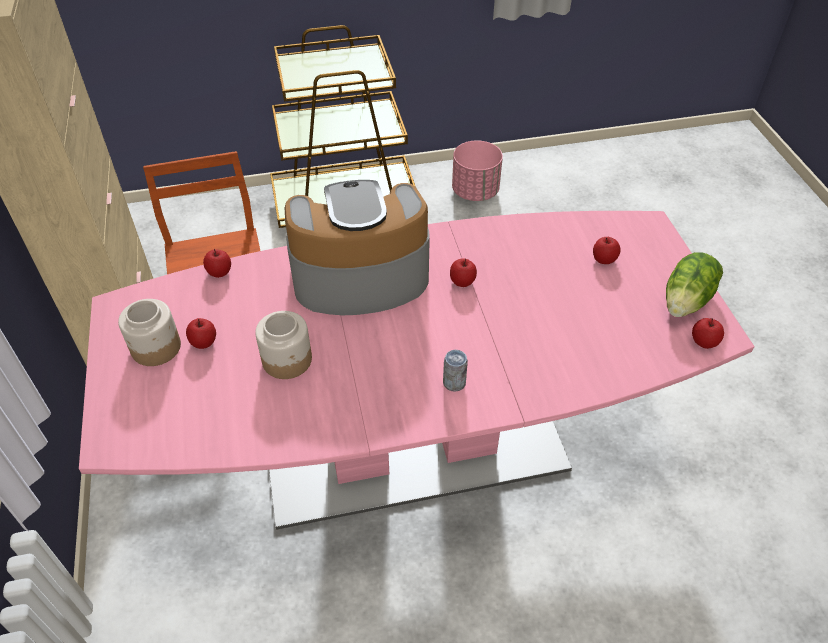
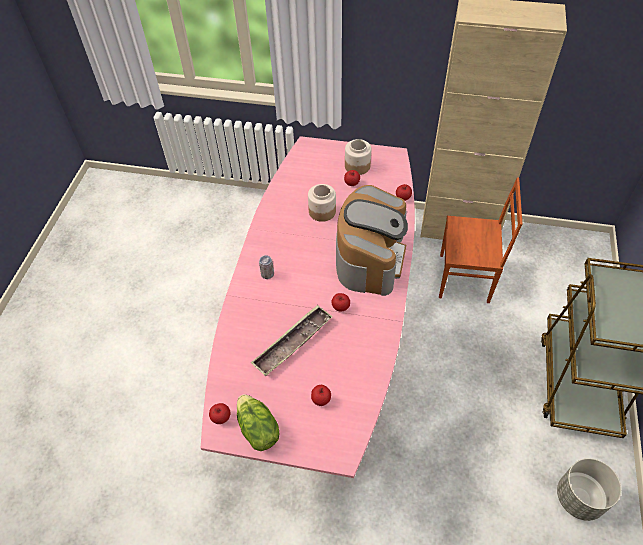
camera: 115 degrees right, 5 degrees up
pink planter [452,140,503,201] -> grey planter [557,458,621,521]
none -> tray [251,305,333,376]

